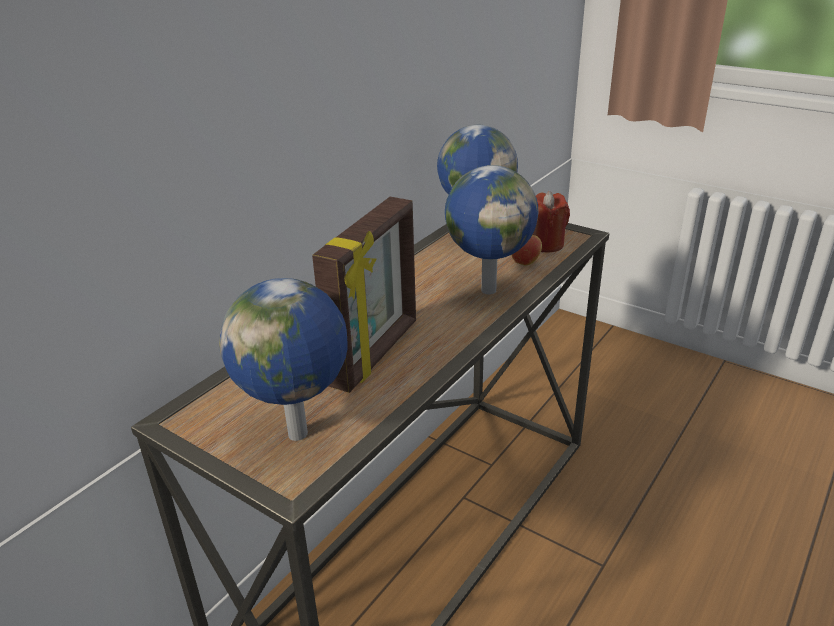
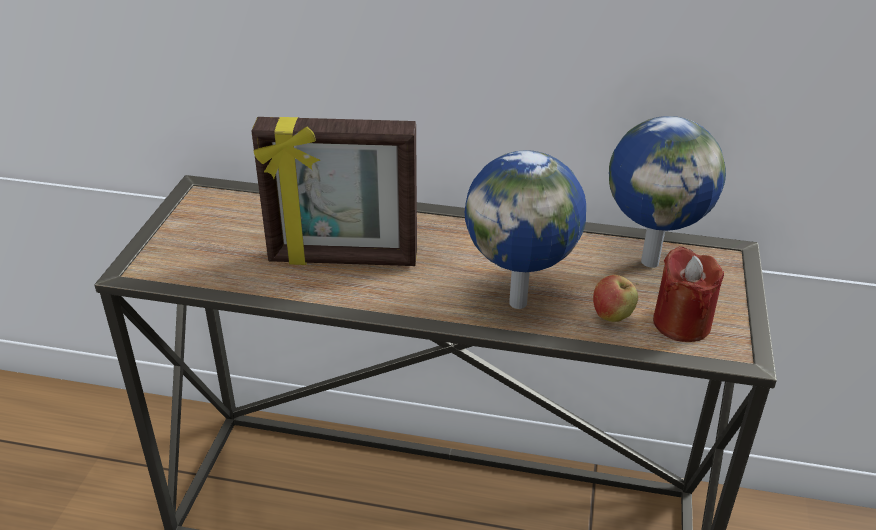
camera: 65 degrees right, 5 degrees up
globe [219,278,347,441] -> none

